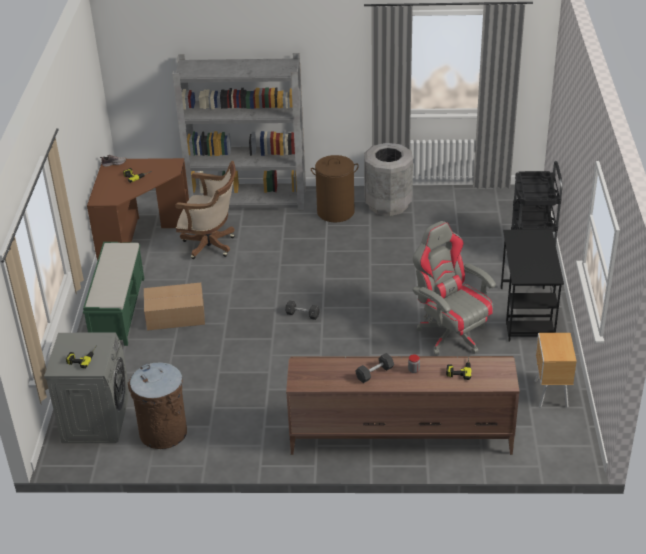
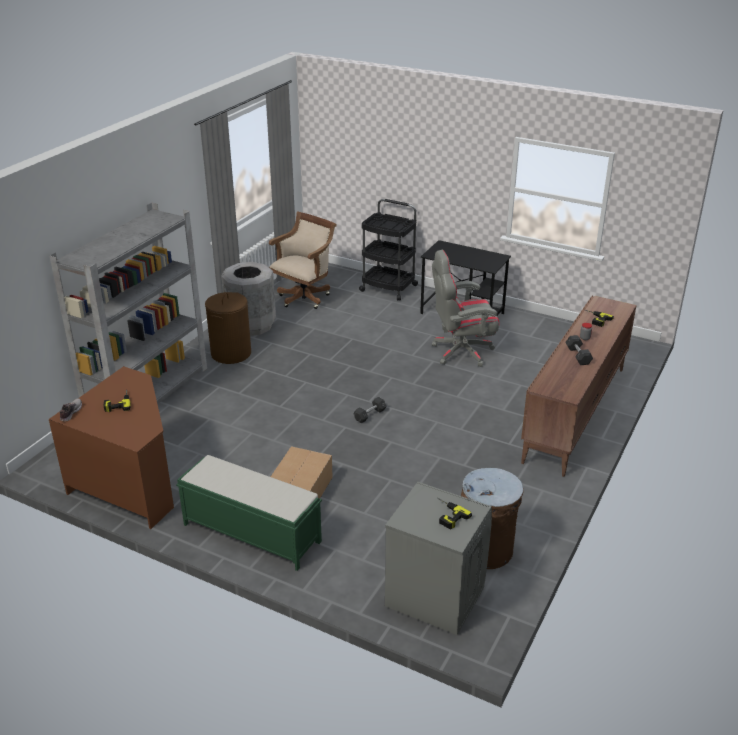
camera: 65 degrees left, 5 degrees down
office chair [175,161,236,259] -> office chair moved to [269,211,337,309]
brown nightstand [535,333,577,408] -> none

